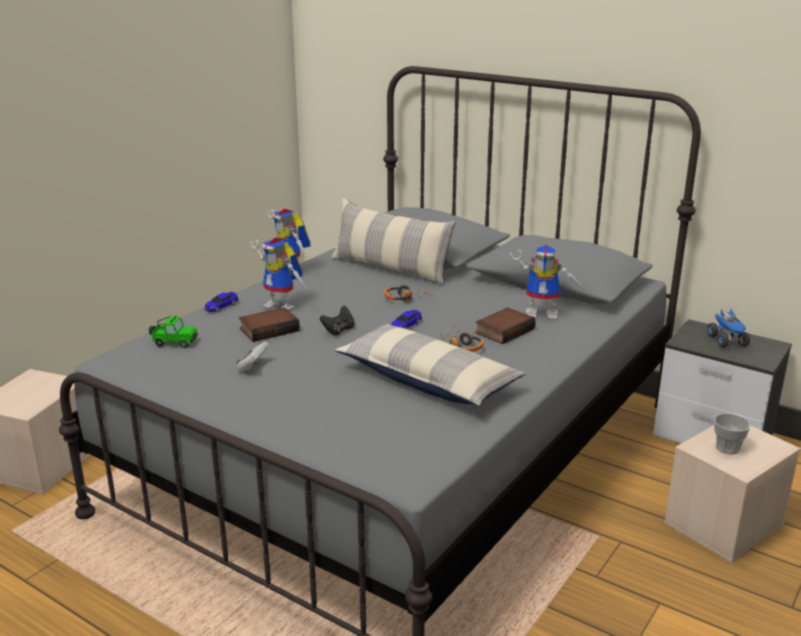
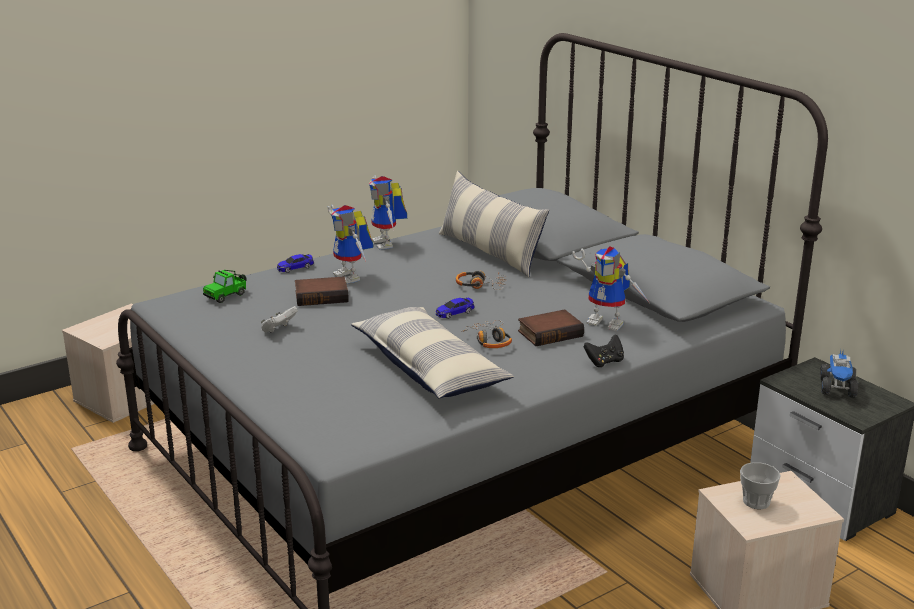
camera: 20 degrees right, 0 degrees up
toy car [149,316,198,348] -> toy car turned 105 degrees clockwise [203,270,247,303]
black game controller [320,305,354,336] -> black game controller moved to [584,334,624,367]

